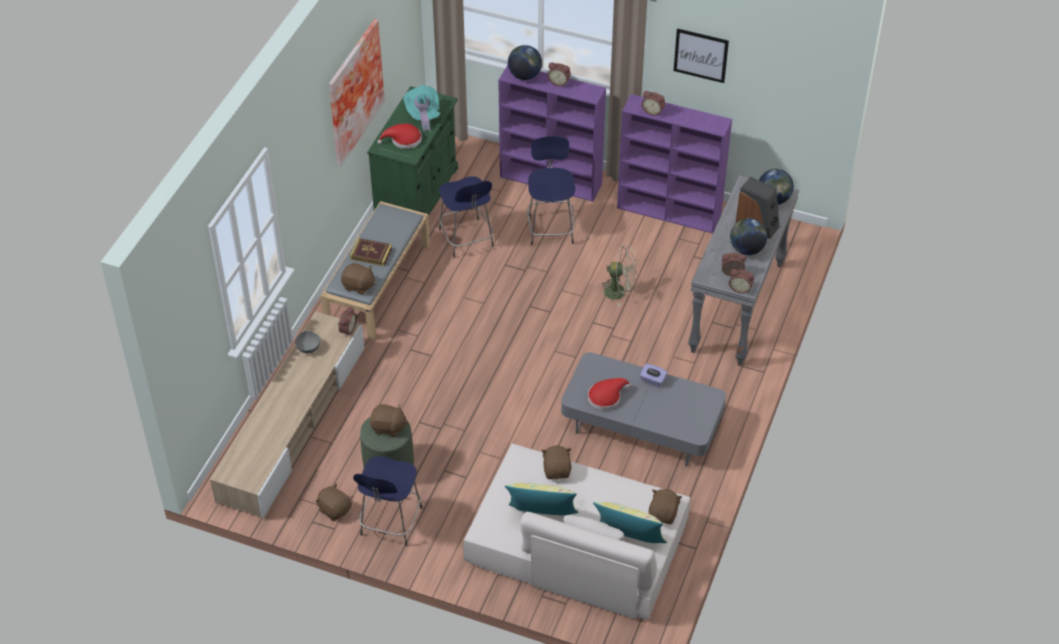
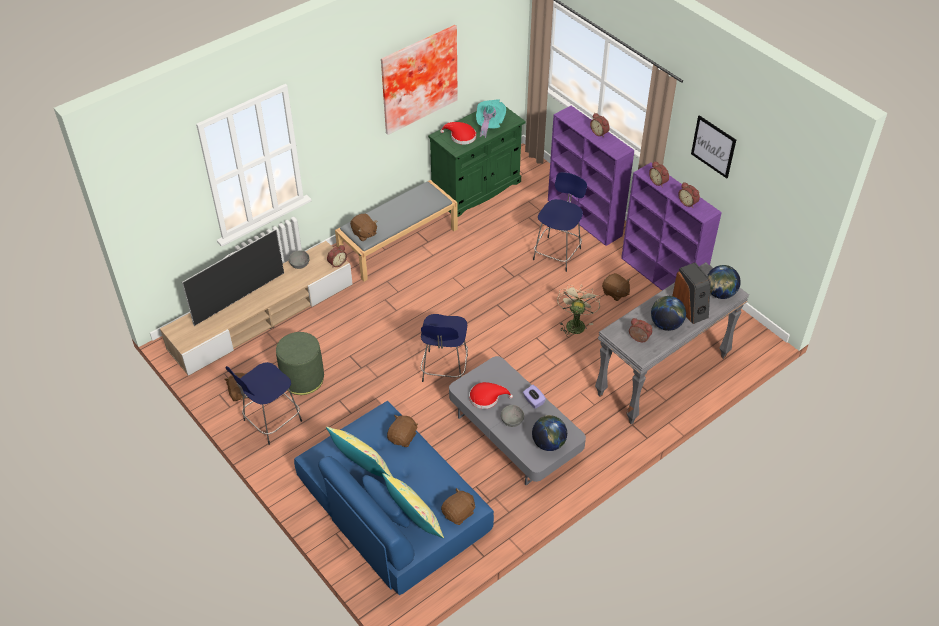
camera: 30 degrees right, 0 degrees up
book [350,238,392,266] -> none
brown plush toy [370,404,408,437] -> brown plush toy moved to [602,273,630,301]
blue stool [439,176,494,258] -> blue stool moved to [421,314,468,382]
beige sofa [463,443,691,620] -> blue sofa [294,401,494,595]
globe [508,45,542,80] -> globe moved to [532,415,567,451]
beige fan [598,245,637,307] -> beige fan turned 120 degrees counterclockwise [557,284,600,338]
alarm clock [729,269,754,294] -> alarm clock moved to [678,182,700,208]
none -> television [182,229,284,326]
none -> grey bowl [501,405,524,427]

